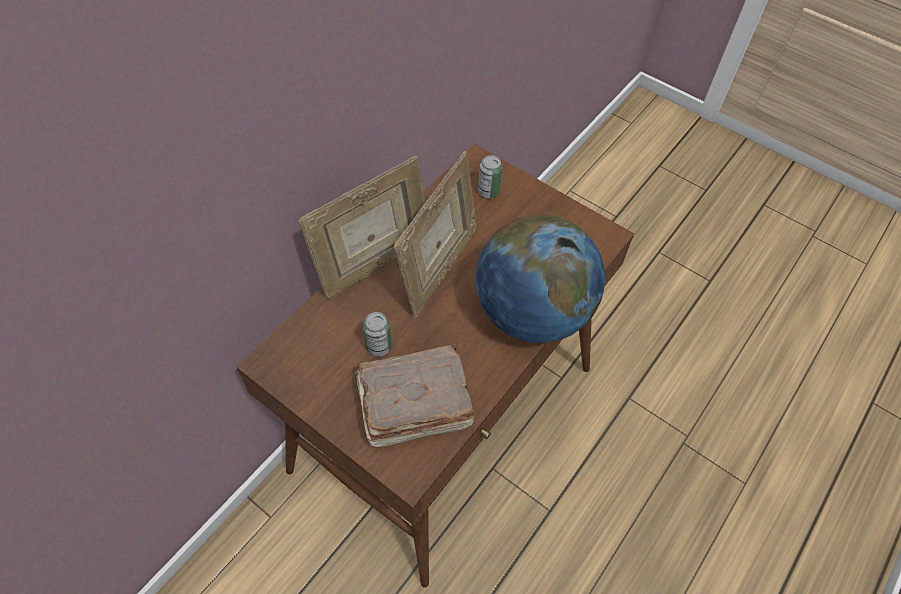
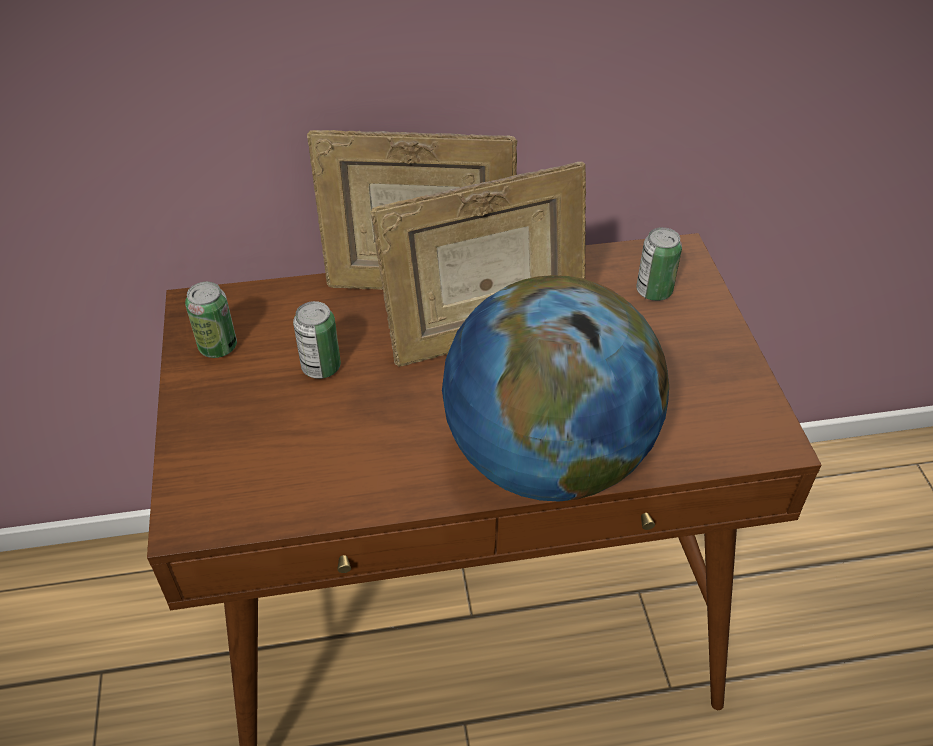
camera: 45 degrees right, 10 degrees down
brown book [355,343,474,447] -> none
none -> can [185,282,237,358]

